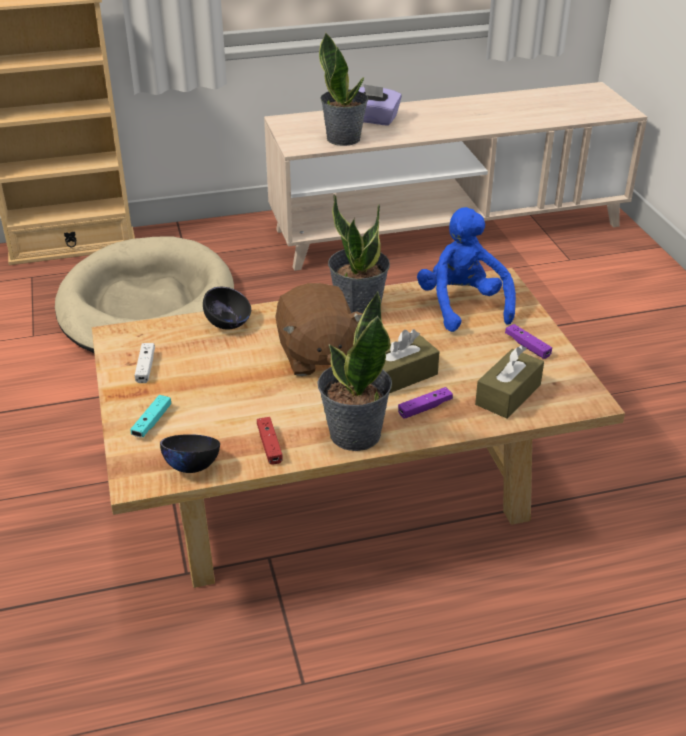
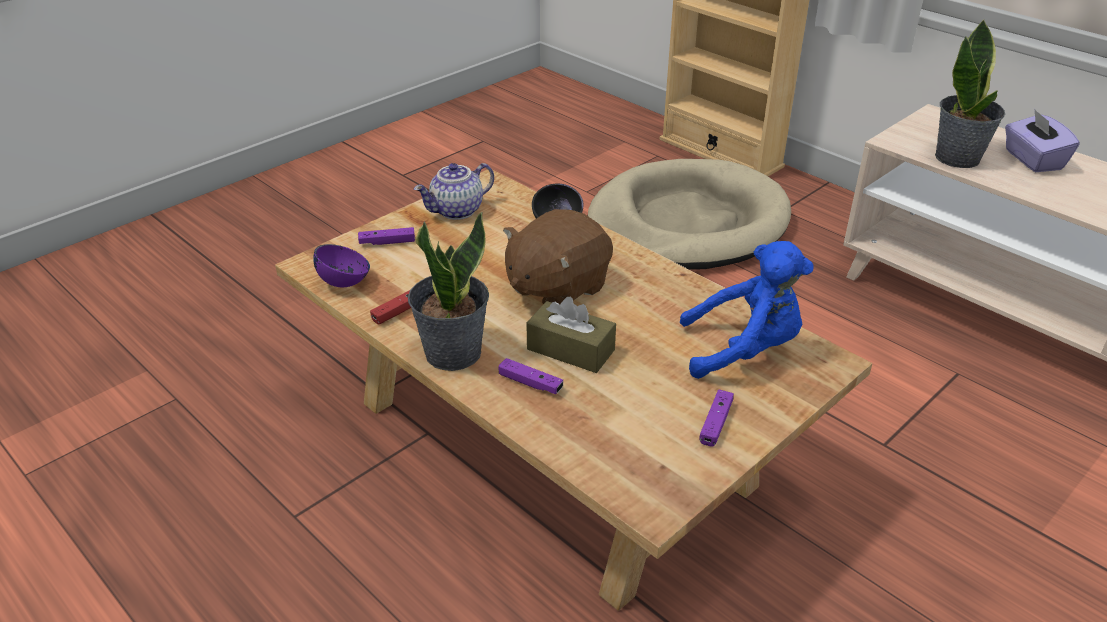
camera: 60 degrees right, 0 degrees up
turquoise game controller [130,395,171,438] -> purple game controller [358,227,415,245]
white game controller [135,343,155,383] -> teapot [414,163,494,220]
black bowl [160,434,220,473] -> purple bowl [313,244,370,287]
potted plant [328,194,390,313] -> none
blue plush toy [417,207,516,332] -> blue plush toy turned 45 degrees clockwise [679,241,814,379]
brown tissue box [475,345,544,419] -> none

